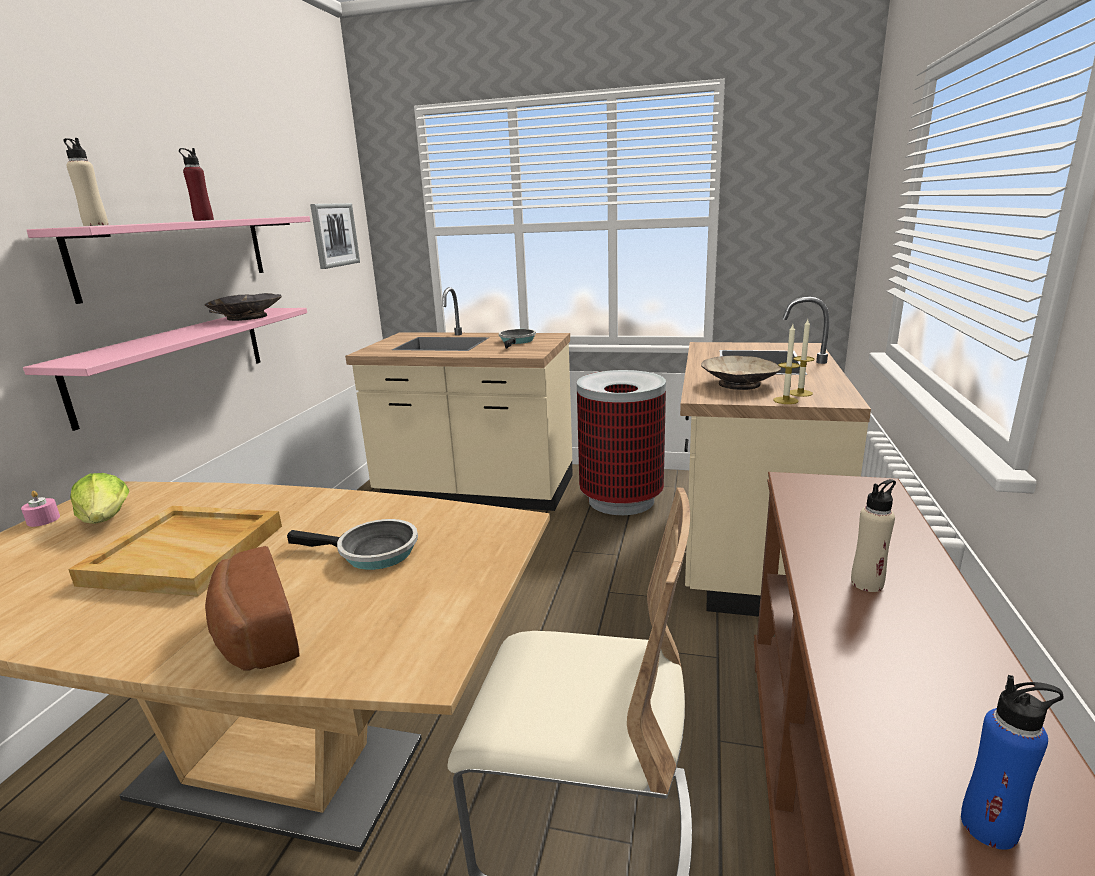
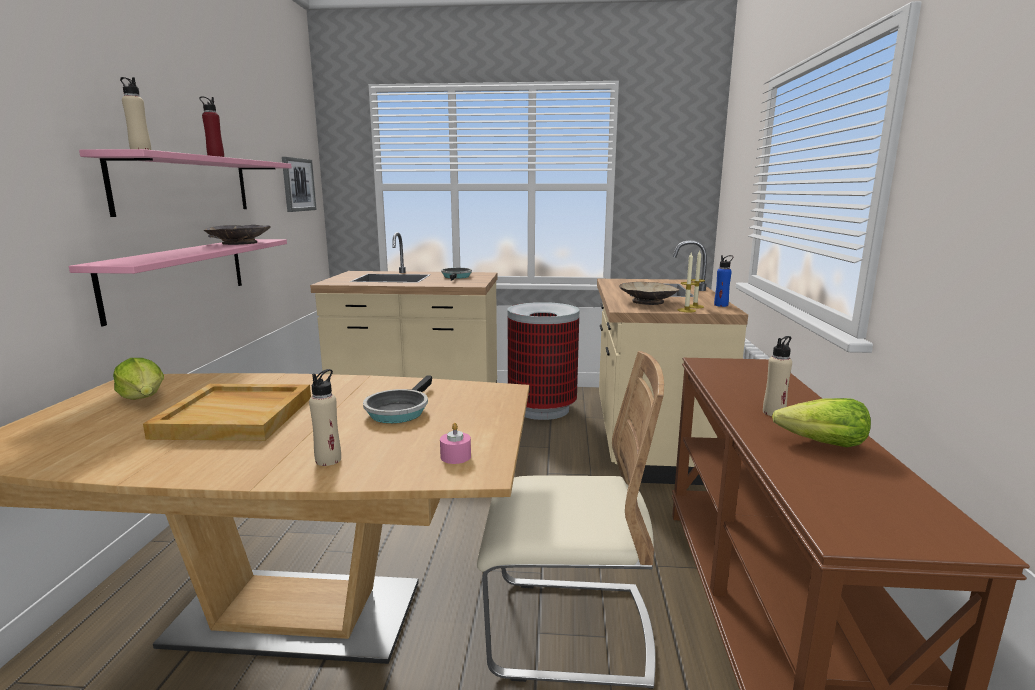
camera: 10 degrees left, 5 degrees down
pink candle [21,491,60,527] -> pink candle moved to [440,423,471,464]
bread [205,546,299,670] -> beige bottle [309,369,341,466]
frying pan [287,519,418,570] -> frying pan turned 105 degrees clockwise [363,375,432,423]
blue bottle [961,675,1064,850] -> blue bottle moved to [714,255,733,307]
none -> lettuce [772,398,871,448]

